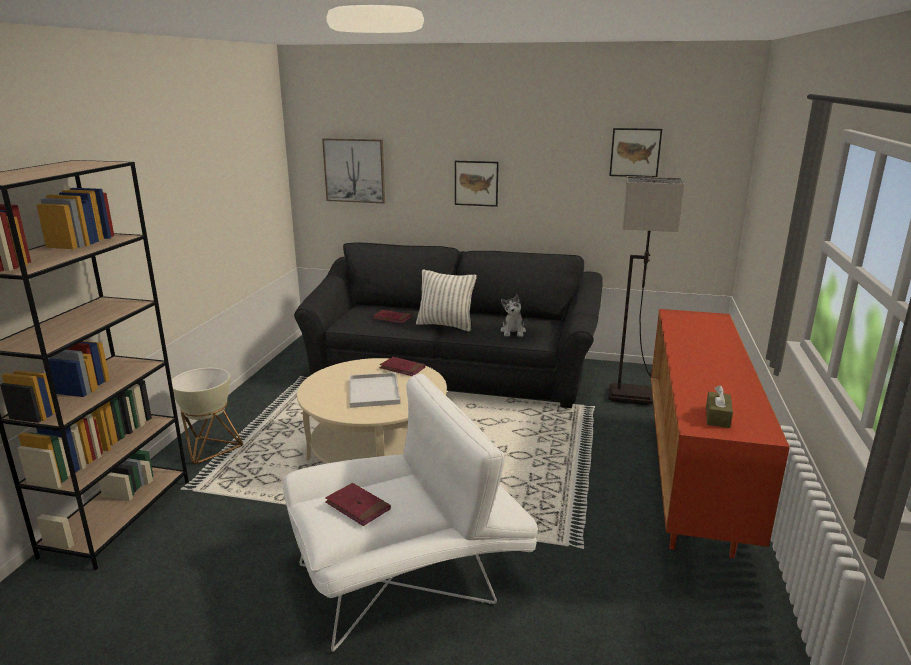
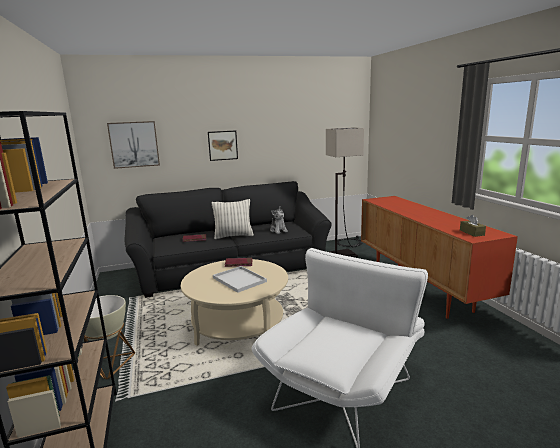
camera: 30 degrees left, 5 degrees down
red book [325,483,391,526] -> none
picture [609,128,662,177] -> none

